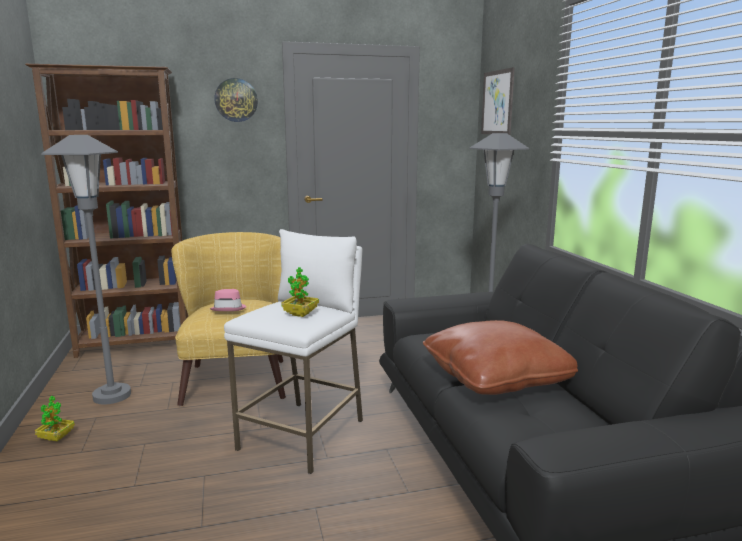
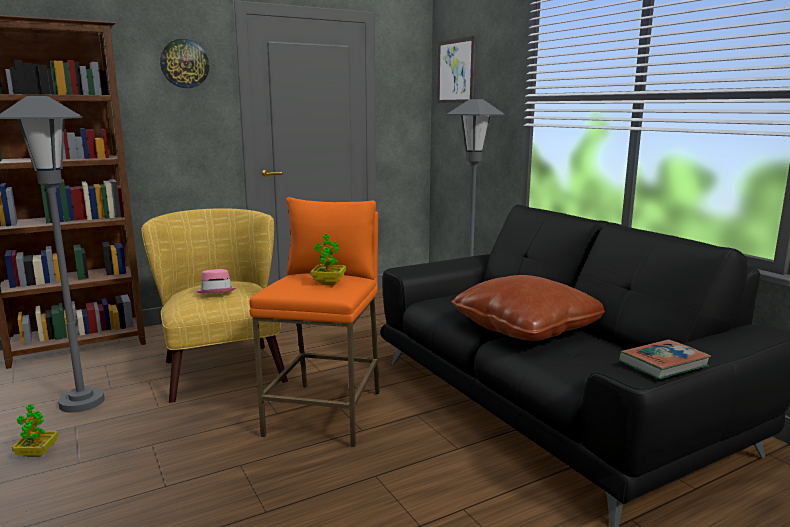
camera: 15 degrees left, 0 degrees up
white stool [224,229,363,474] -> orange stool [249,197,380,447]
none -> book [618,340,711,379]

